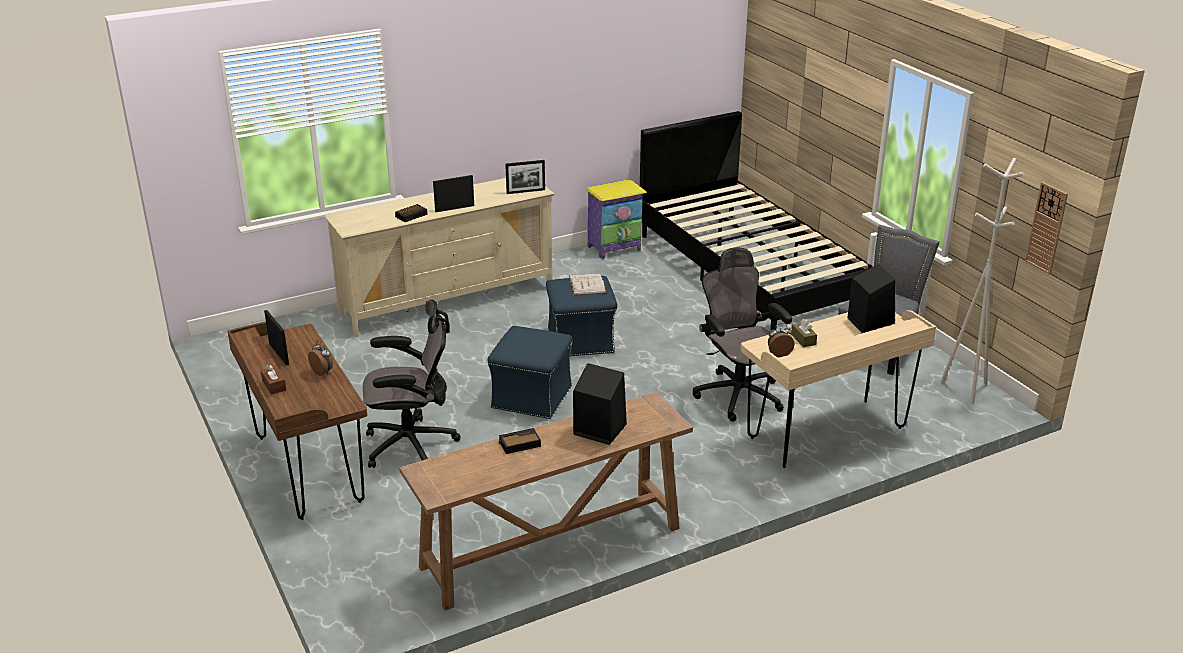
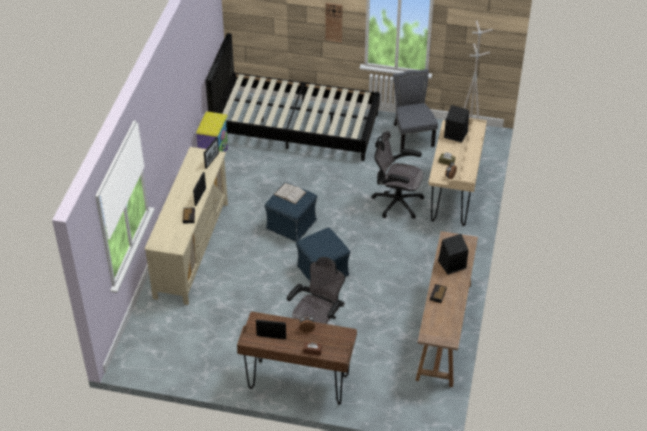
camera: 50 degrees left, 15 degrees up
wall clock [1025,182,1068,274] -> wall clock moved to [326,3,343,43]

